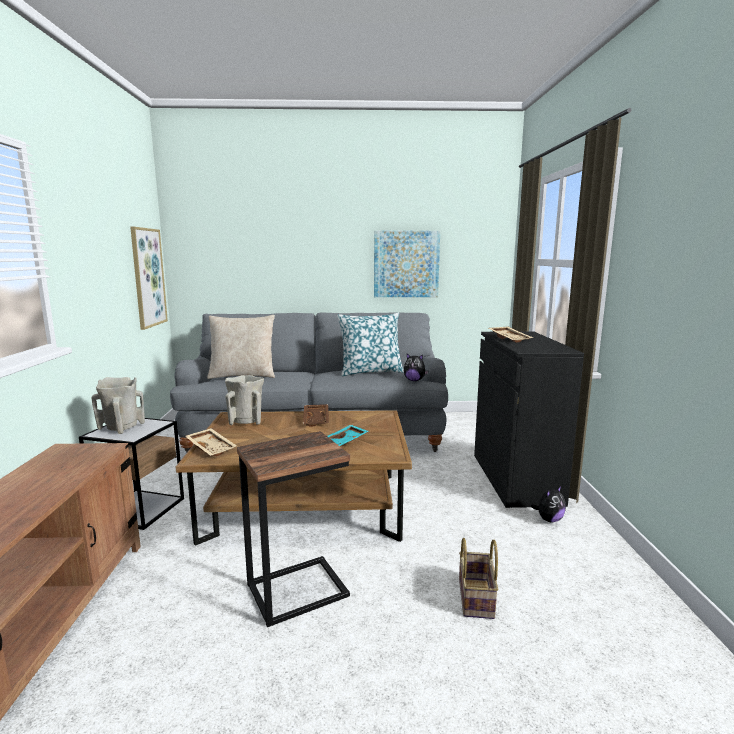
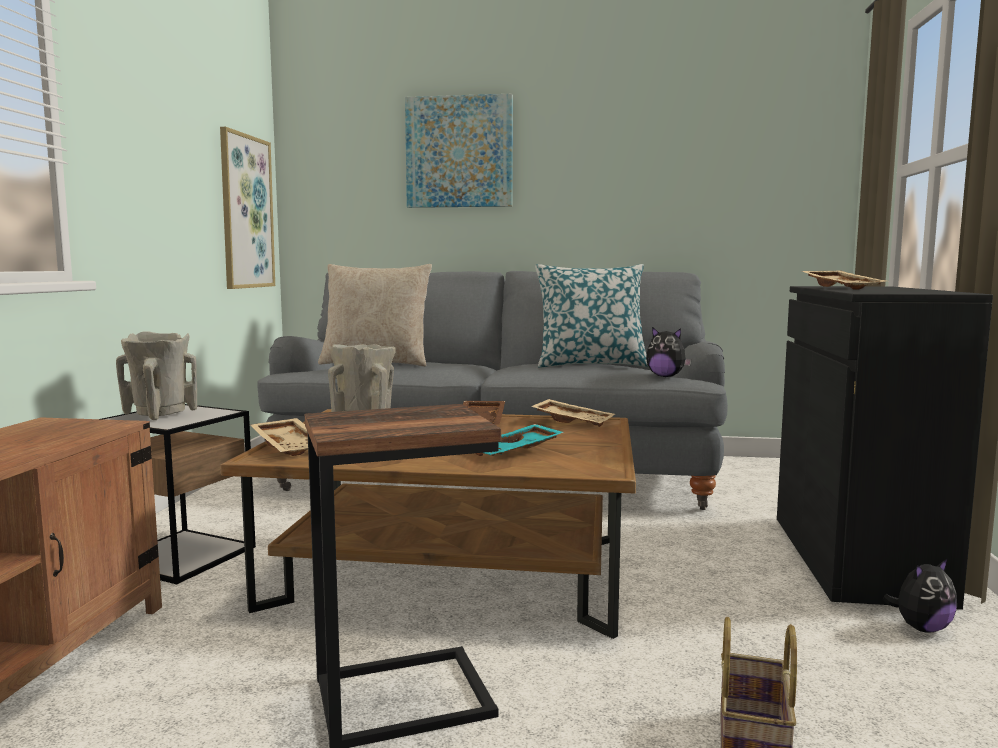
camera: 10 degrees right, 5 degrees down
picture [374,231,440,297] -> picture moved to [405,94,513,208]
none -> beige tray [531,399,615,427]

